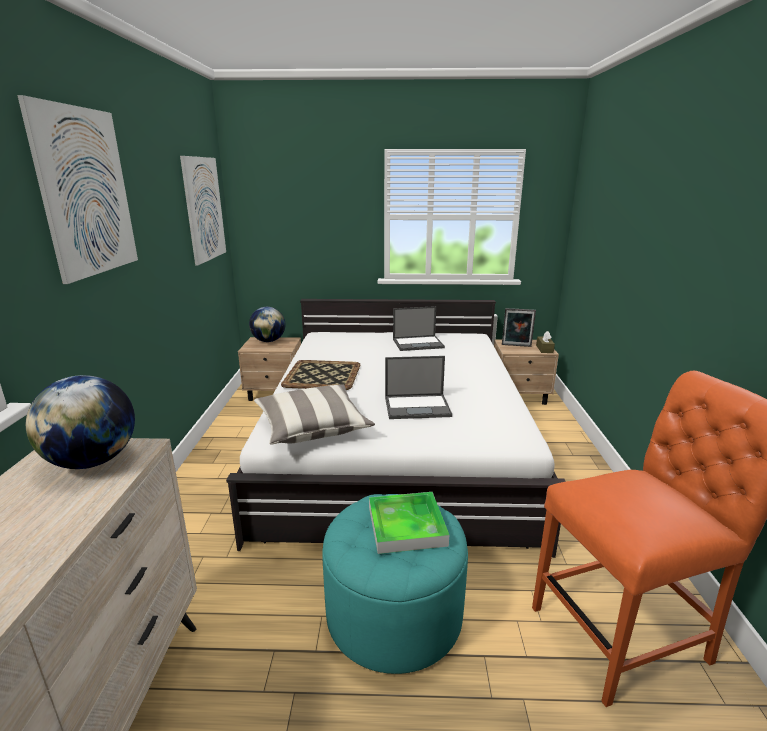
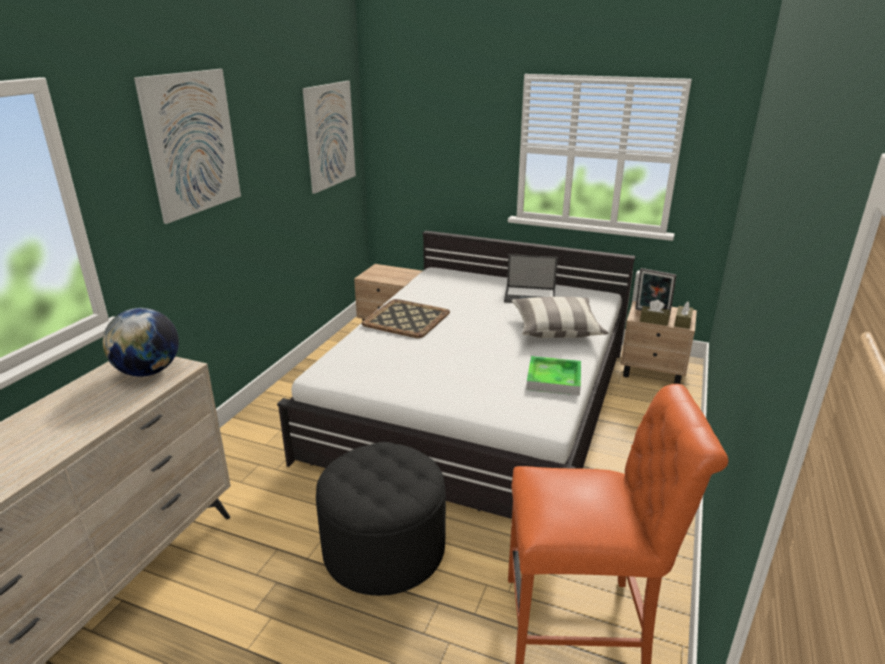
camera: 20 degrees right, 5 degrees up
globe [249,307,285,342] -> none
pillow [254,384,375,444] -> pillow moved to [511,297,608,338]
turquoise ottoman [322,494,468,674] -> black ottoman [316,442,446,596]
tray [369,492,449,554] -> tray moved to [526,356,581,396]
laptop [385,356,452,419] -> none
none -> brown tissue box [640,300,670,326]

